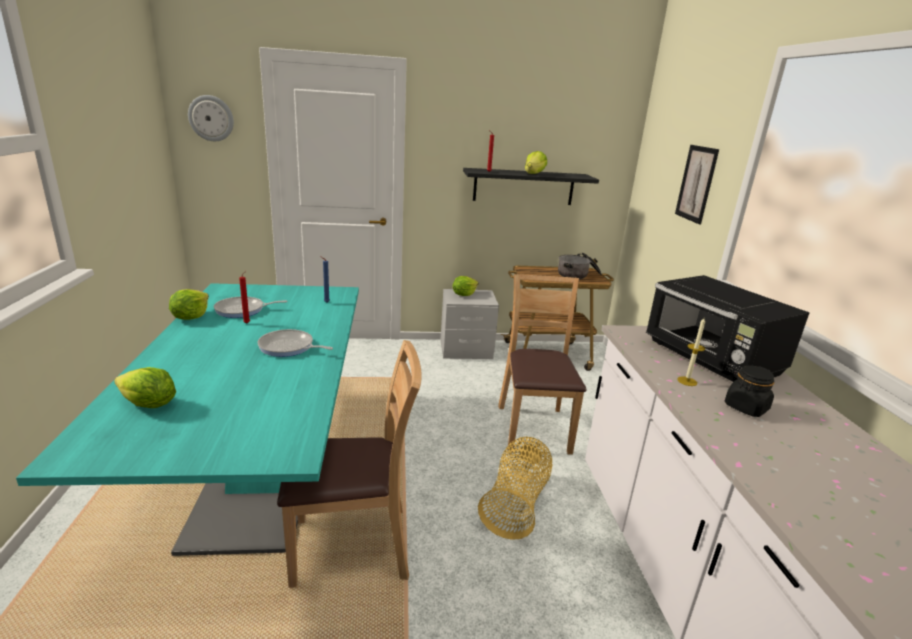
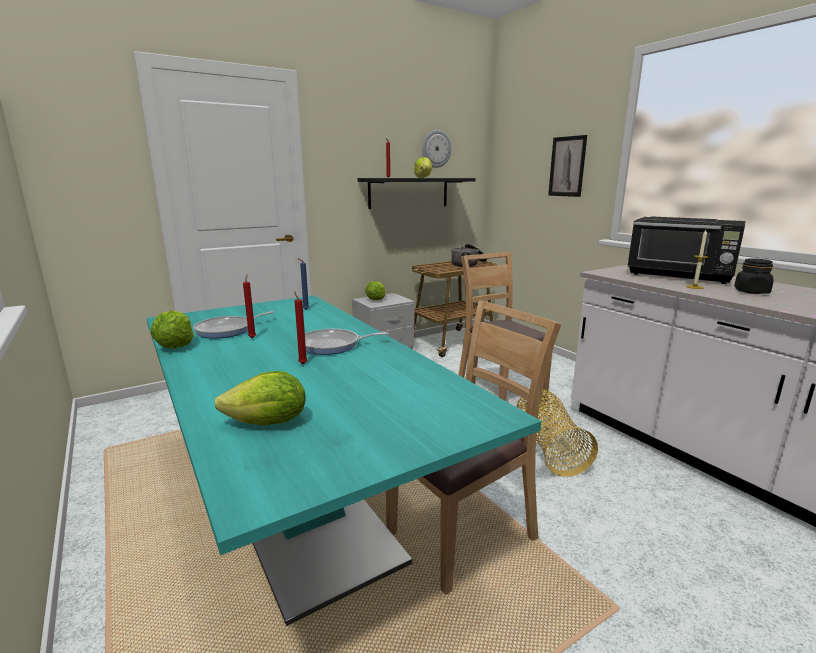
camera: 25 degrees left, 5 degrees down
wall clock [188,95,234,141] -> wall clock moved to [422,130,451,168]
none -> red candle [294,291,307,364]

